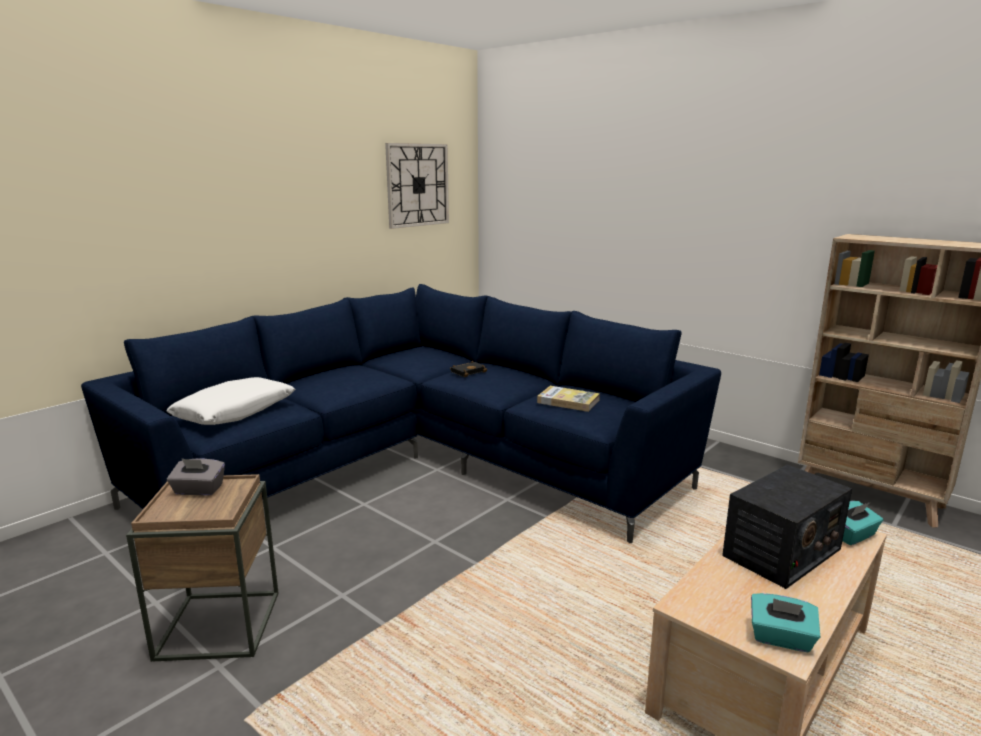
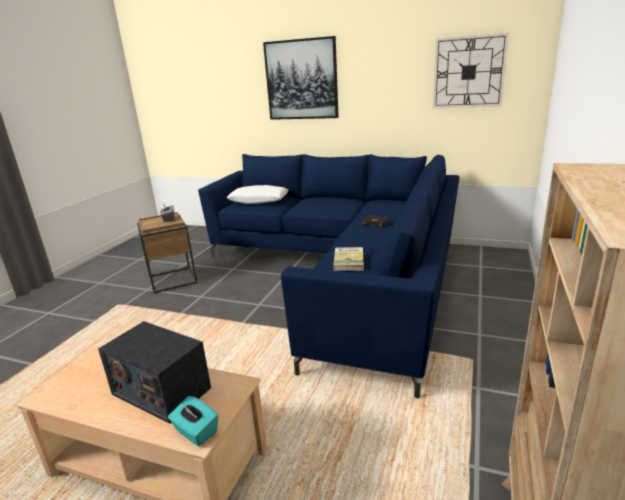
camera: 70 degrees right, 5 degrees up
turquoise tissue box [751,593,820,652] -> none
none -> picture [263,36,339,120]

